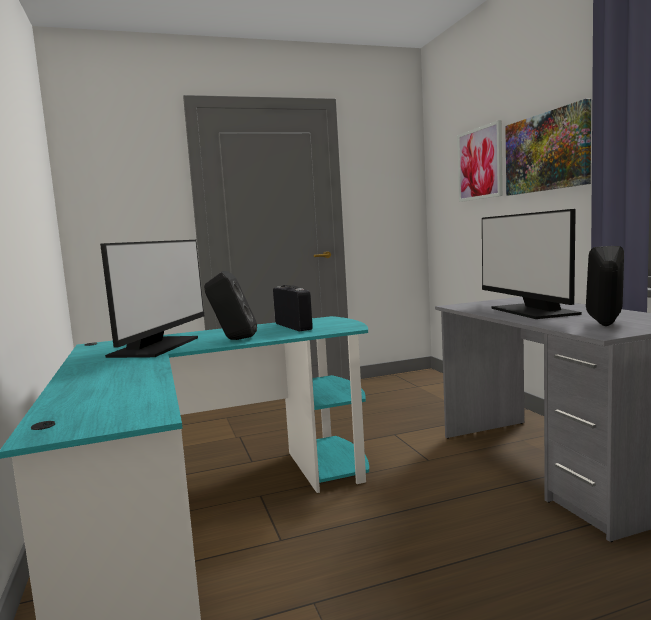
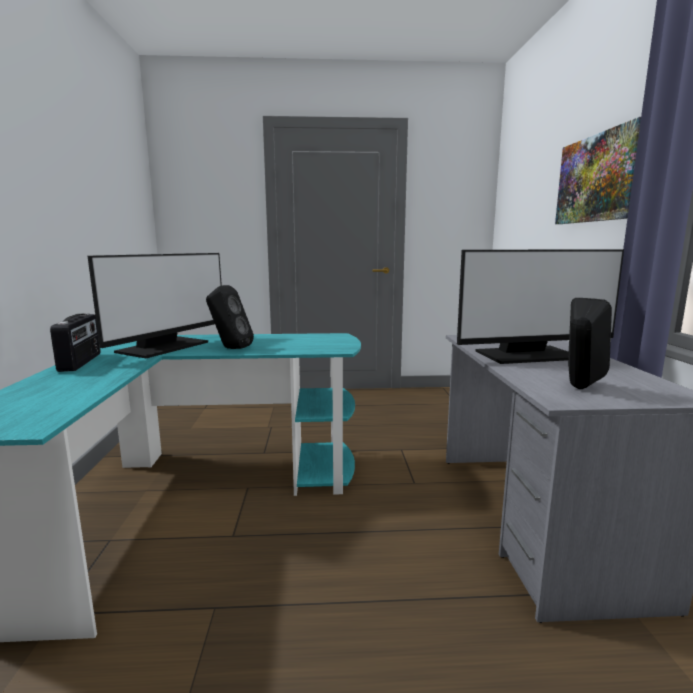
camera: 15 degrees right, 5 degrees up
radio [273,285,313,332] -> radio moved to [50,313,101,372]
picture [457,120,503,202] -> none
monitor [482,209,582,319] -> monitor turned 105 degrees counterclockwise [457,249,624,364]

